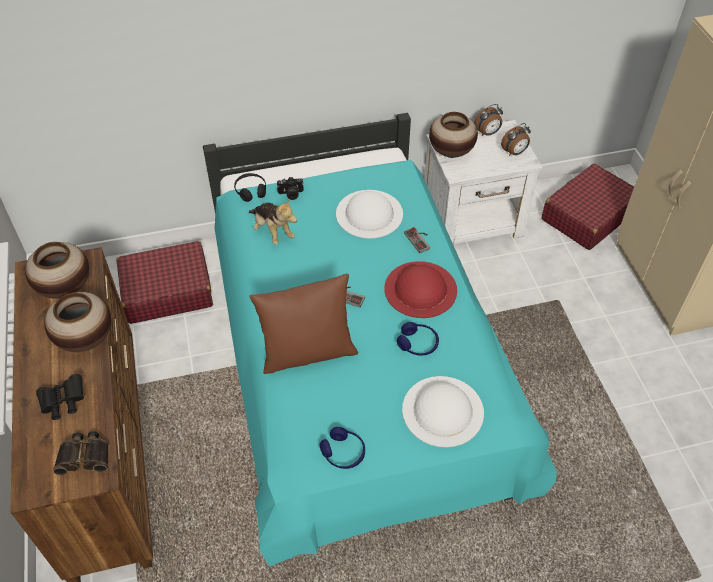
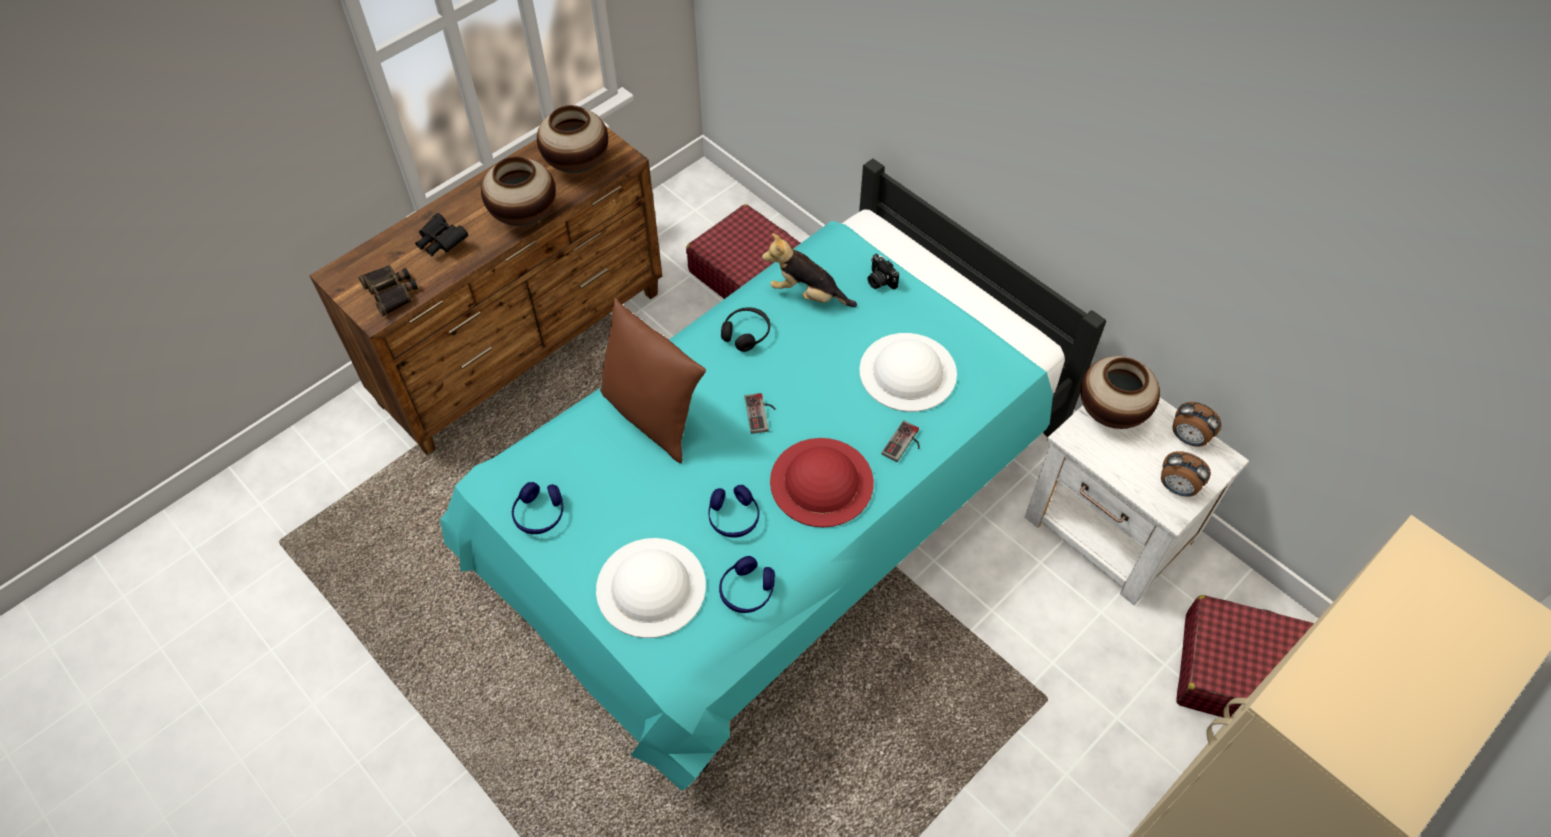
camera: 60 degrees right, 5 degrees up
black headphones [234,173,266,202] -> black headphones moved to [721,307,770,352]
plush toy [249,199,297,245] -> plush toy turned 90 degrees clockwise [762,233,857,307]
none -> blue headphones [719,556,775,613]

